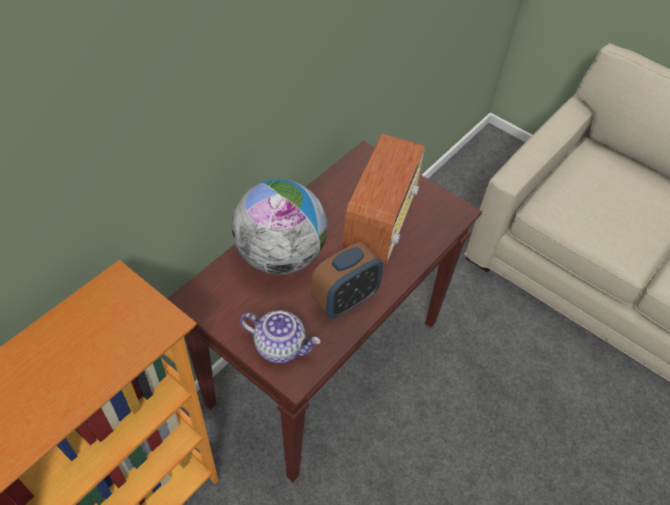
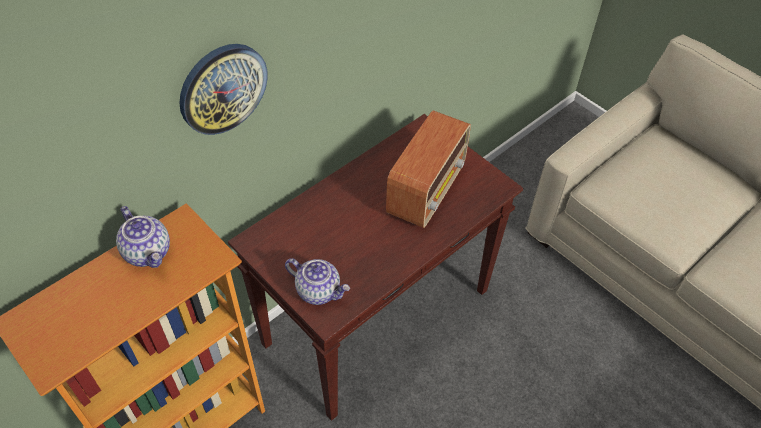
camera: 10 degrees right, 0 degrees up
globe [232,179,327,275] -> none
alarm clock [311,242,383,318] -> none
none -> teapot [116,206,170,268]
none -> wall clock [179,44,268,135]

